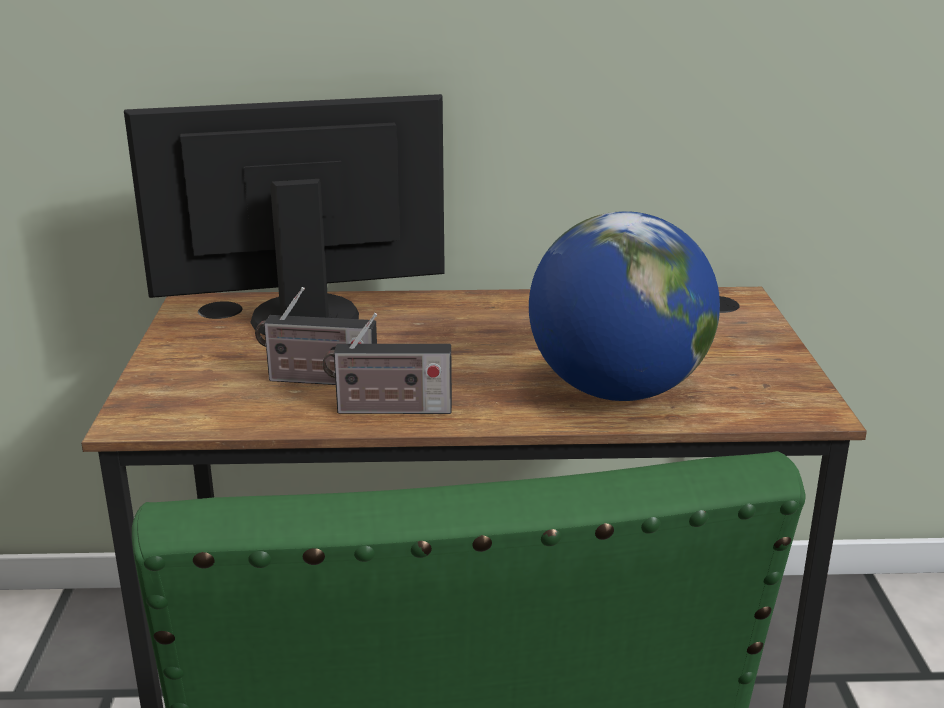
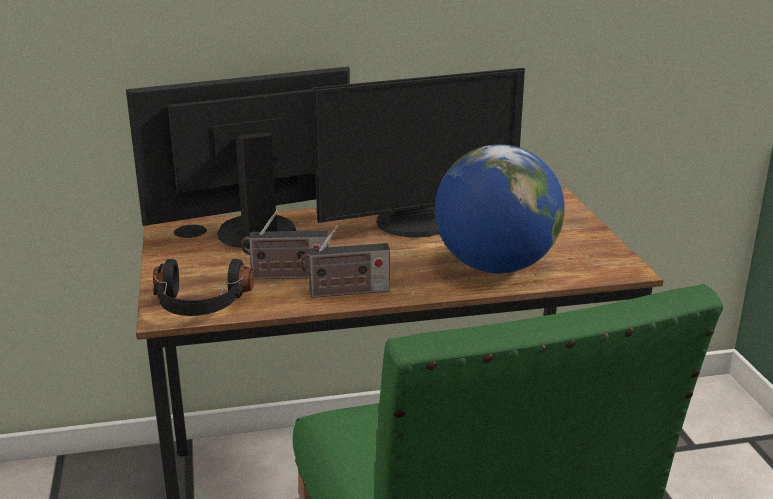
camera: 10 degrees left, 0 degrees up
none -> black headphones [153,259,254,316]
none -> monitor [313,68,525,238]

